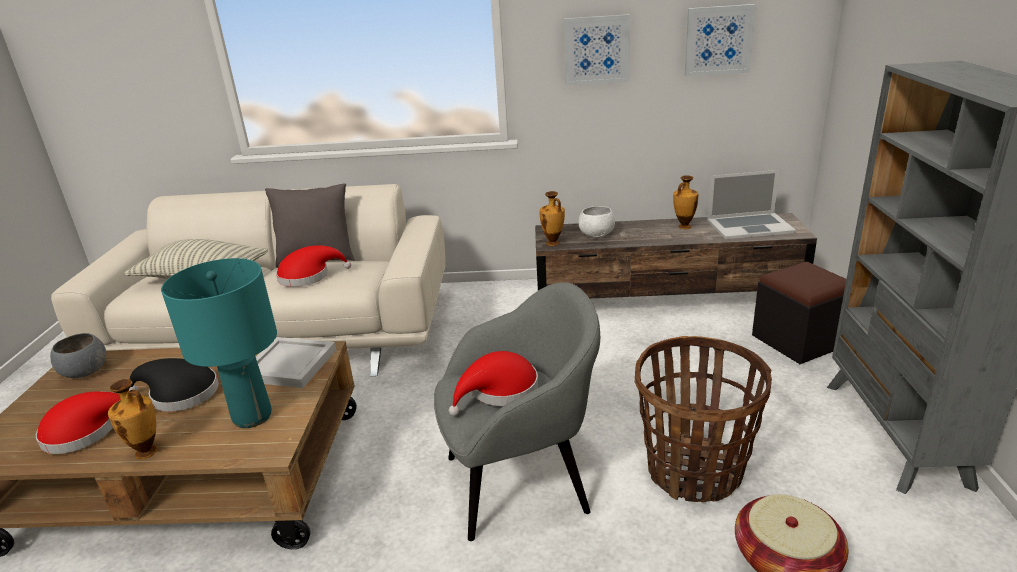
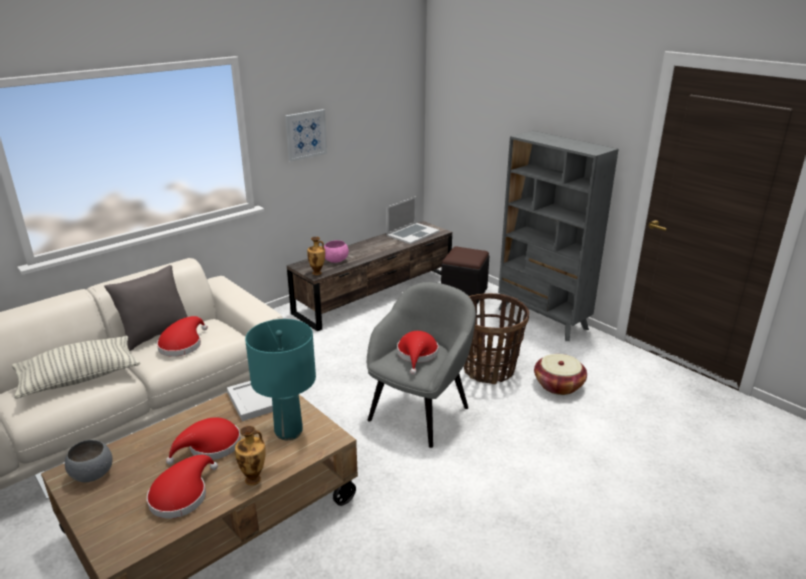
camera: 45 degrees left, 0 degrees up
black hat [129,358,219,412] -> red hat [166,417,241,465]
white bowl [579,206,615,237] -> pink bowl [324,240,349,263]
vase [673,176,698,229] -> none
picture [685,4,756,76] -> none

